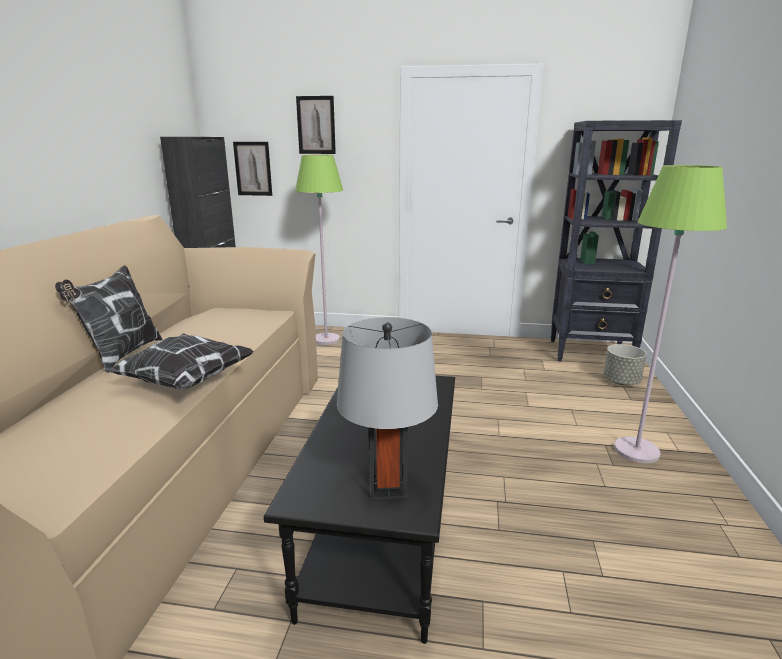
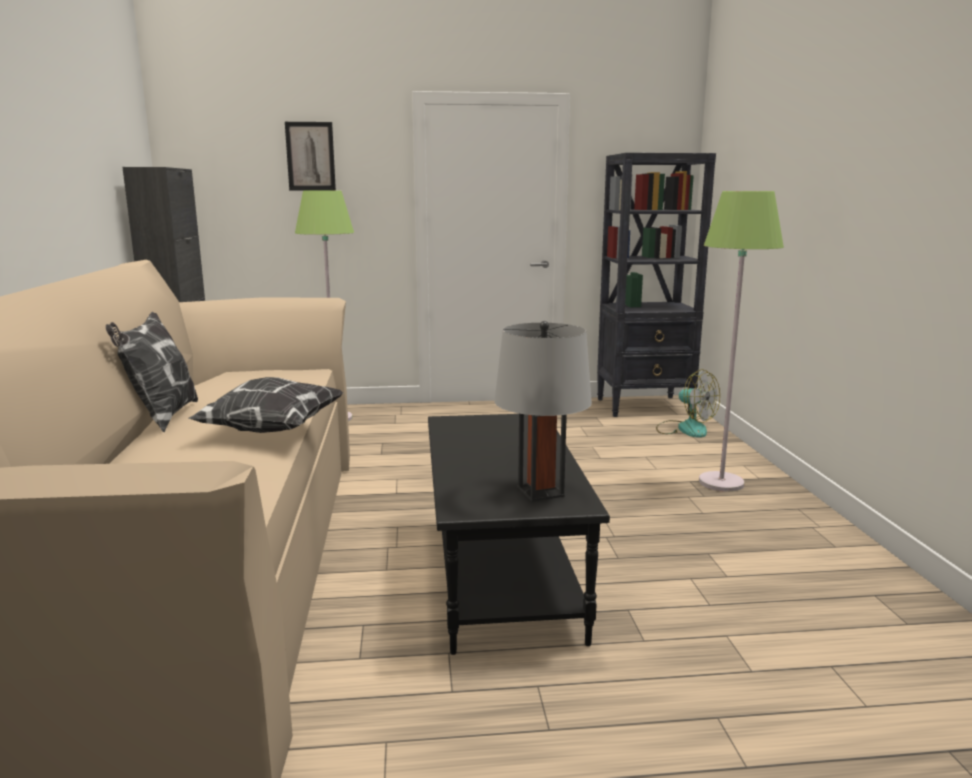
camera: 15 degrees left, 5 degrees down
picture [233,142,272,196] -> none
grey planter [603,344,647,385] -> fan [656,369,720,438]

